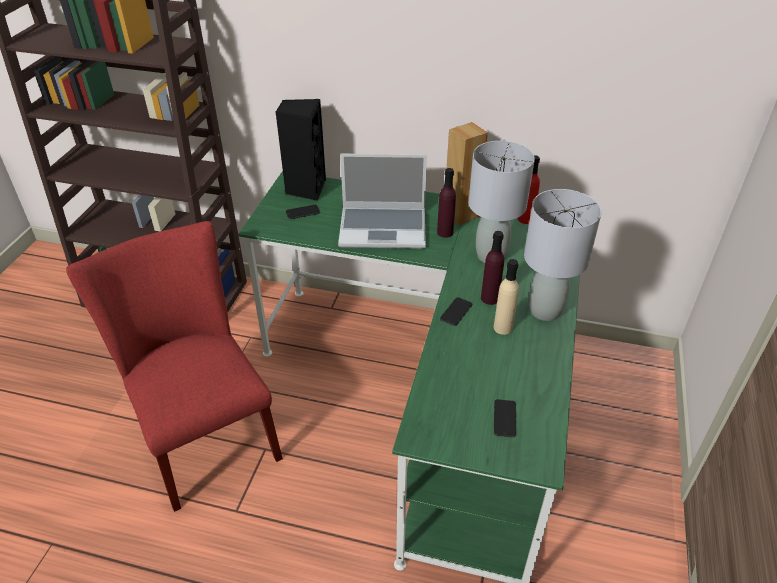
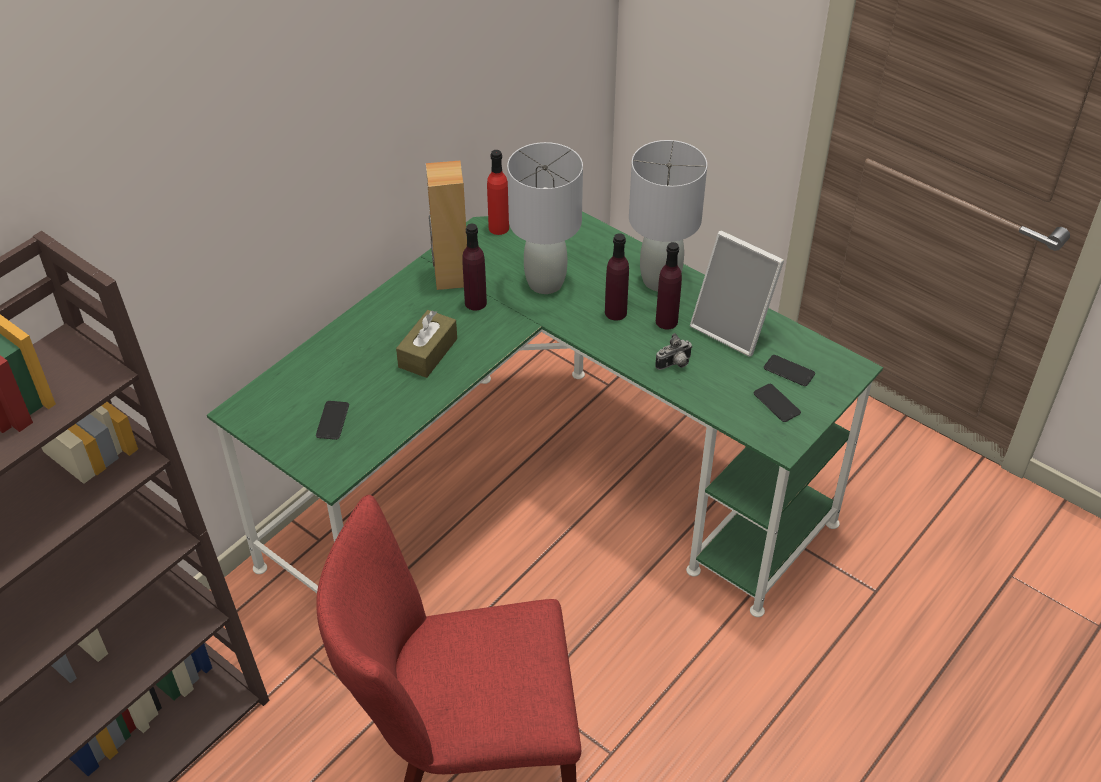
camera: 65 degrees left, 5 degrees up
black speaker [276,99,326,201] -> none
laptop [338,154,427,249] -> brown tissue box [396,310,457,378]
phone [440,297,472,326] -> phone moved to [754,384,801,422]
beige bottle [493,259,519,335] -> purple bottle [656,242,682,329]
none -> camera [655,333,693,370]
none -> picture frame [690,231,784,357]

